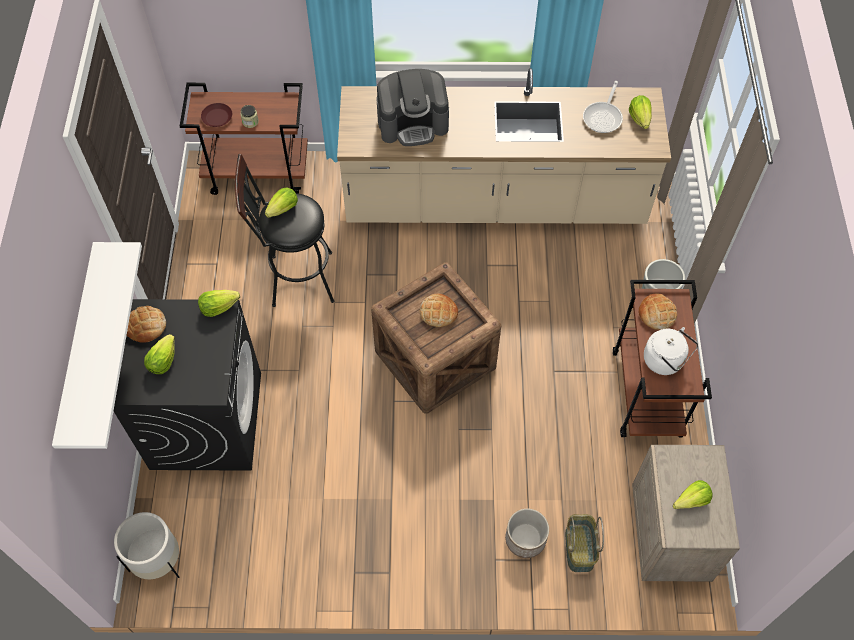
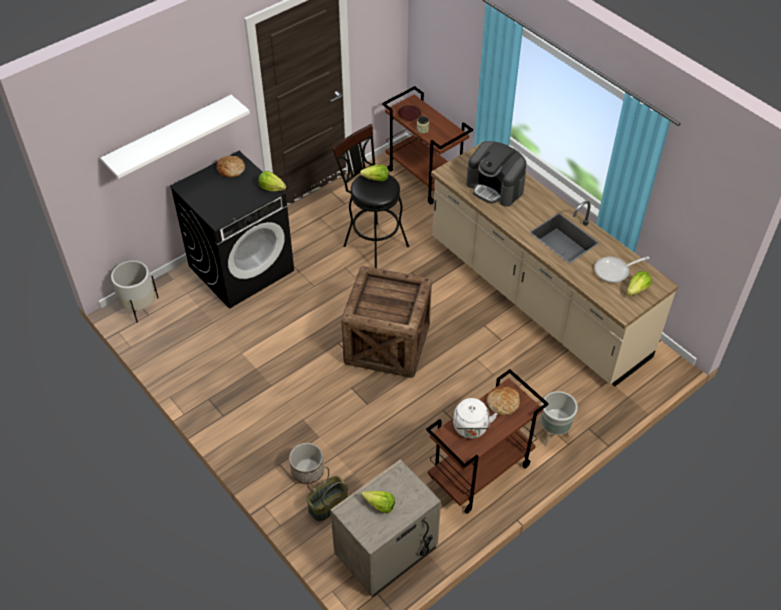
camera: 50 degrees right, 10 degrees down
lettuce [144,334,175,374] -> none
bread [420,294,458,327] -> none

